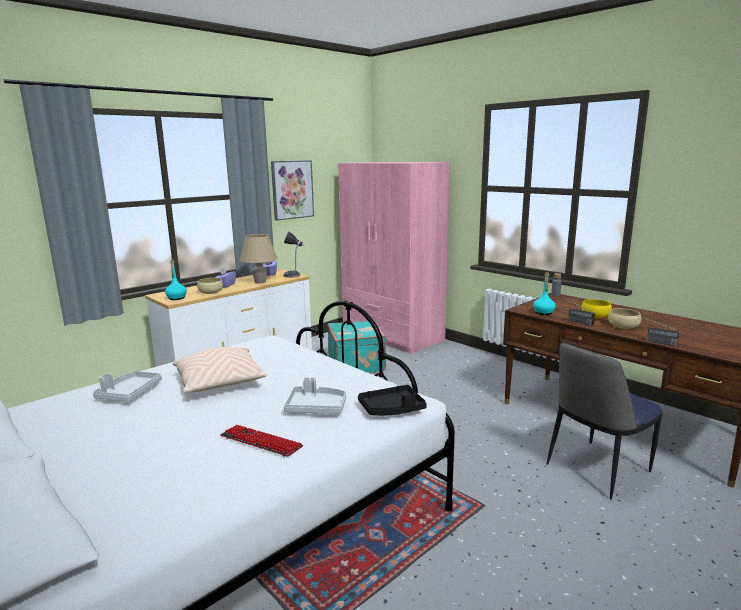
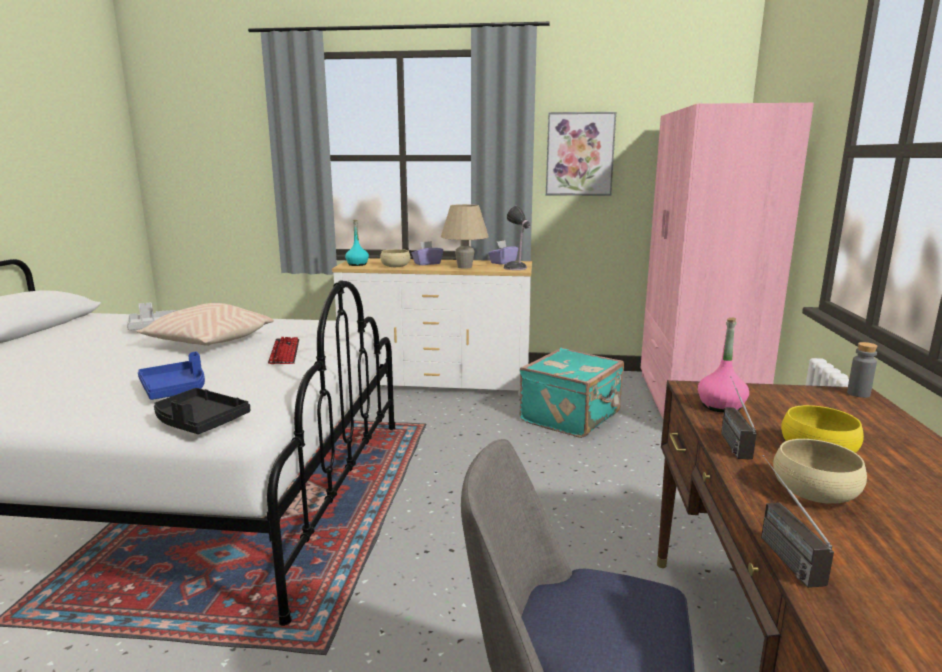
camera: 50 degrees right, 0 degrees up
keyboard [220,425,303,457] -> keyboard moved to [268,337,299,364]
grey tray [284,377,346,414] -> blue tray [138,352,205,400]
turquoise bottle [533,272,556,315] -> pink bottle [698,317,749,413]

